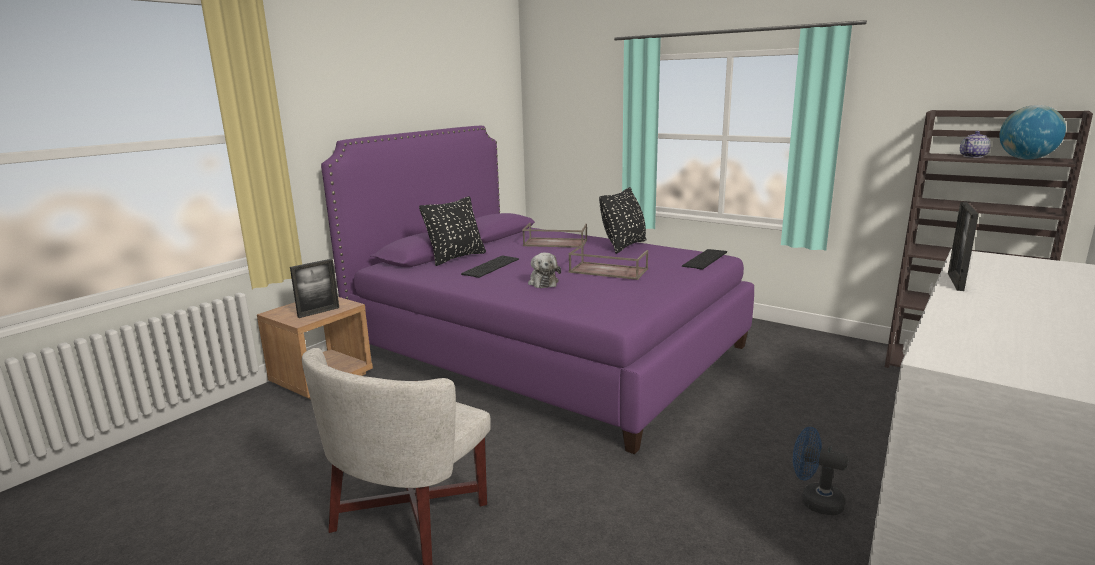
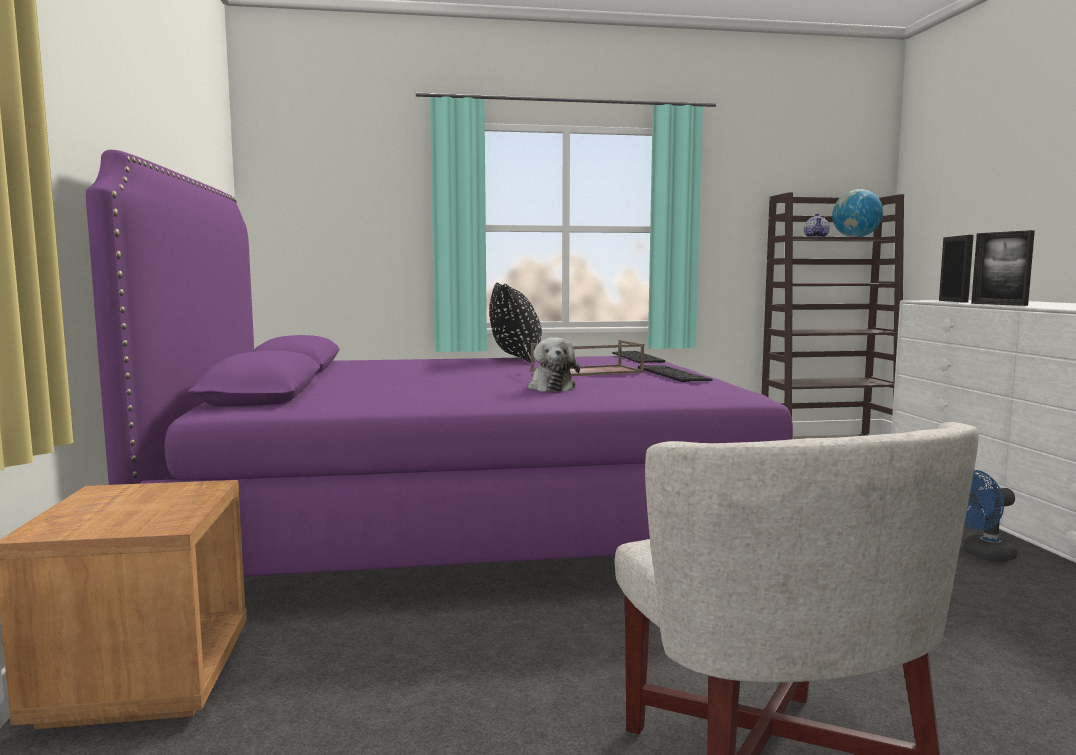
camera: 45 degrees left, 10 degrees down
picture frame [290,259,339,318] -> picture frame moved to [939,235,974,303]
black pillow [419,196,486,266] -> none
keyboard [461,255,519,278] -> keyboard moved to [638,365,713,382]
brown tray [522,223,587,248] -> none
plush toy [528,253,561,288] -> plush toy turned 45 degrees clockwise [528,337,580,392]

